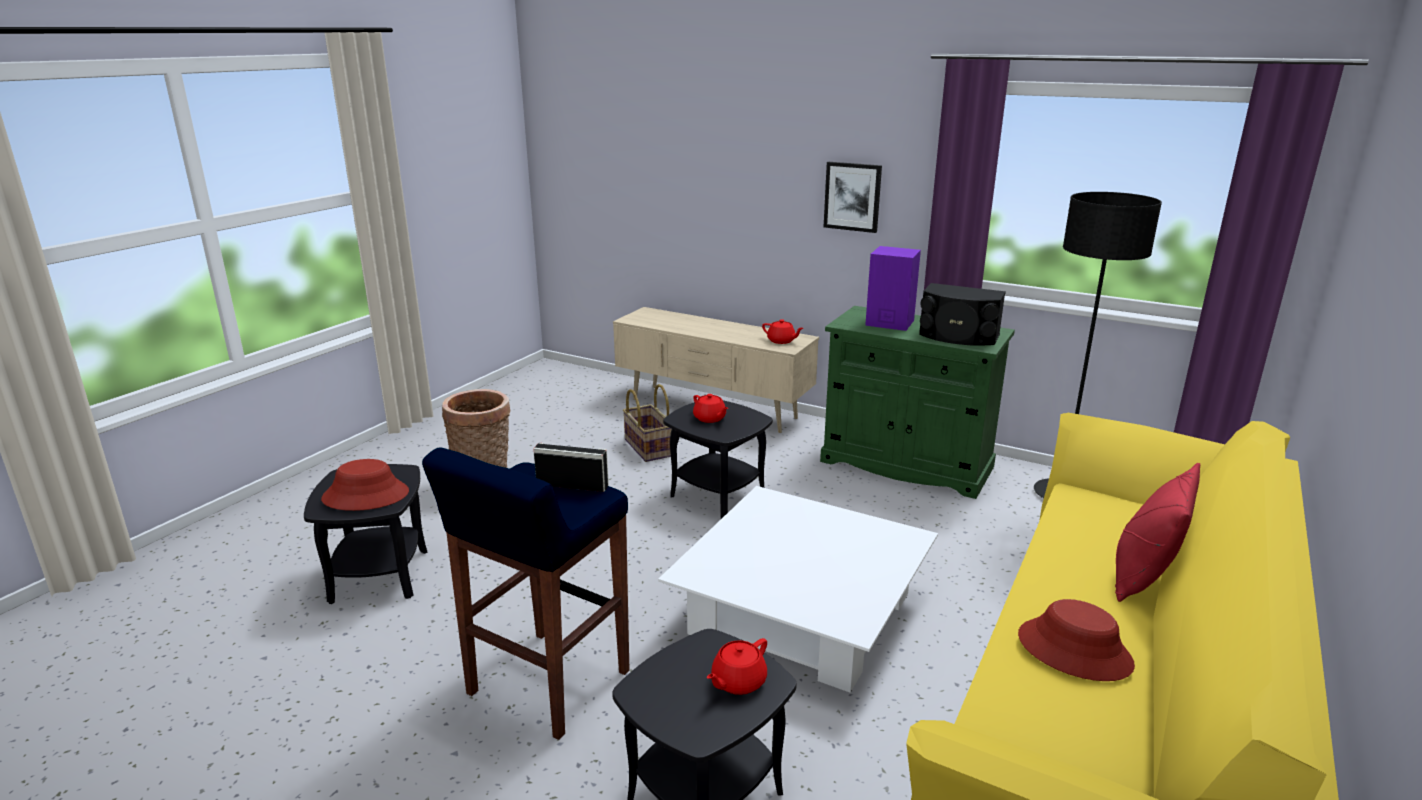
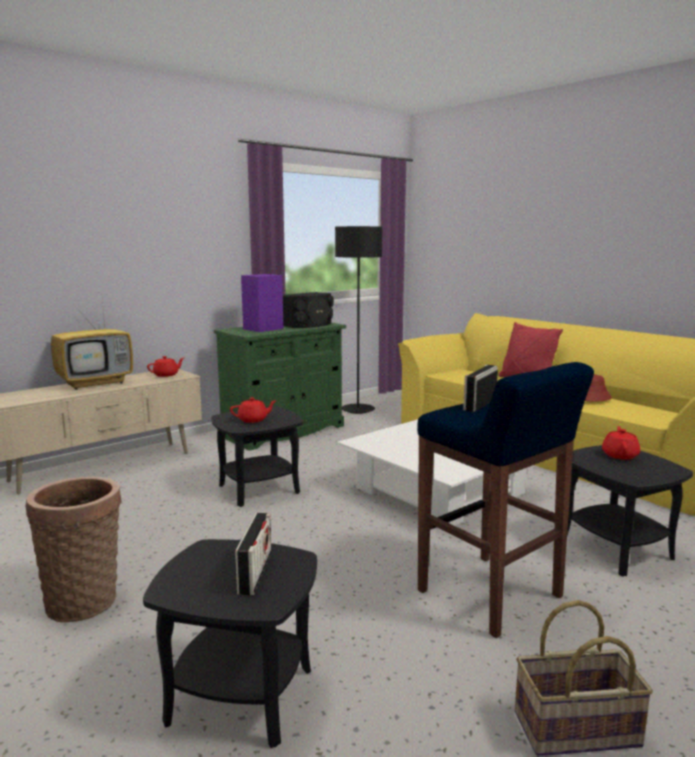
camera: 70 degrees left, 10 degrees down
red hat [321,459,409,511] -> radio [234,513,271,595]
basket [623,384,671,462] -> basket moved to [515,600,653,756]
red teapot [707,638,767,695] -> red teapot turned 135 degrees counterclockwise [602,426,640,460]
picture [824,162,882,233] -> none
none -> television [51,300,133,390]

